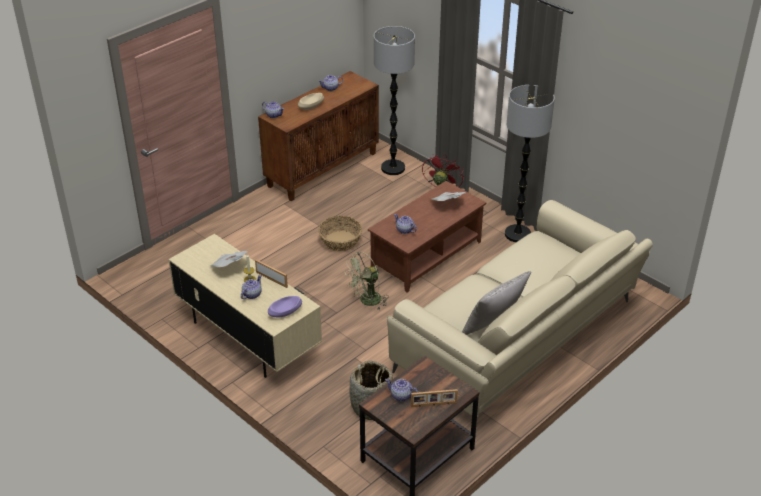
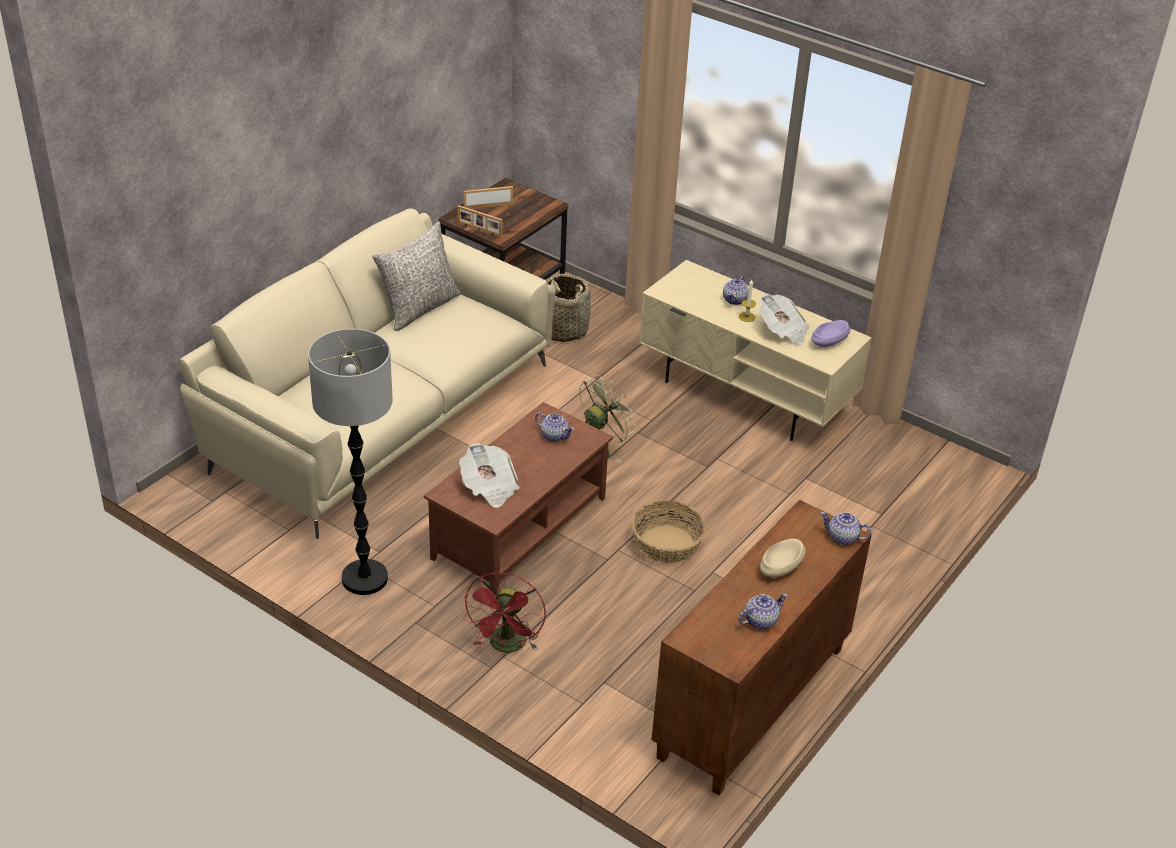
camera: 170 degrees right, 0 degrees up
picture frame [255,259,288,288] -> picture frame moved to [457,205,502,238]
purple bowl [268,296,302,318] -> purple bowl moved to [811,320,851,348]
floor lamp [374,26,415,175] -> none
teapot [385,378,418,401] -> none

